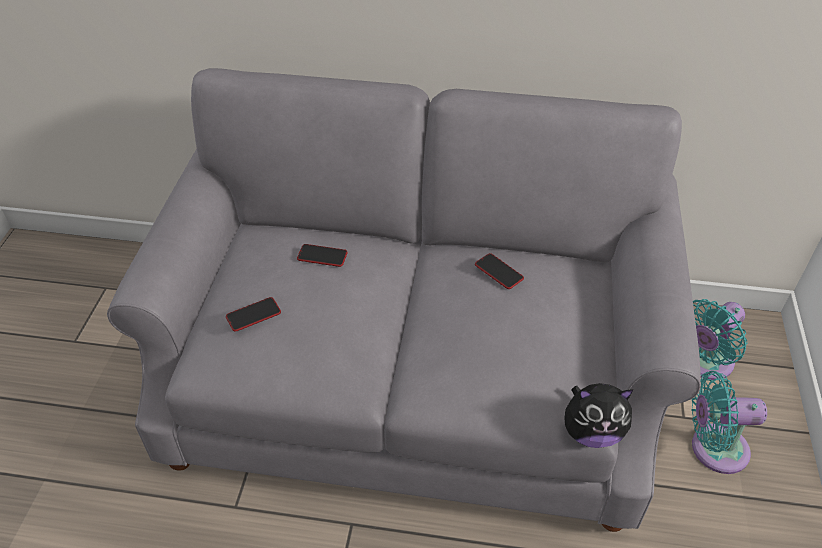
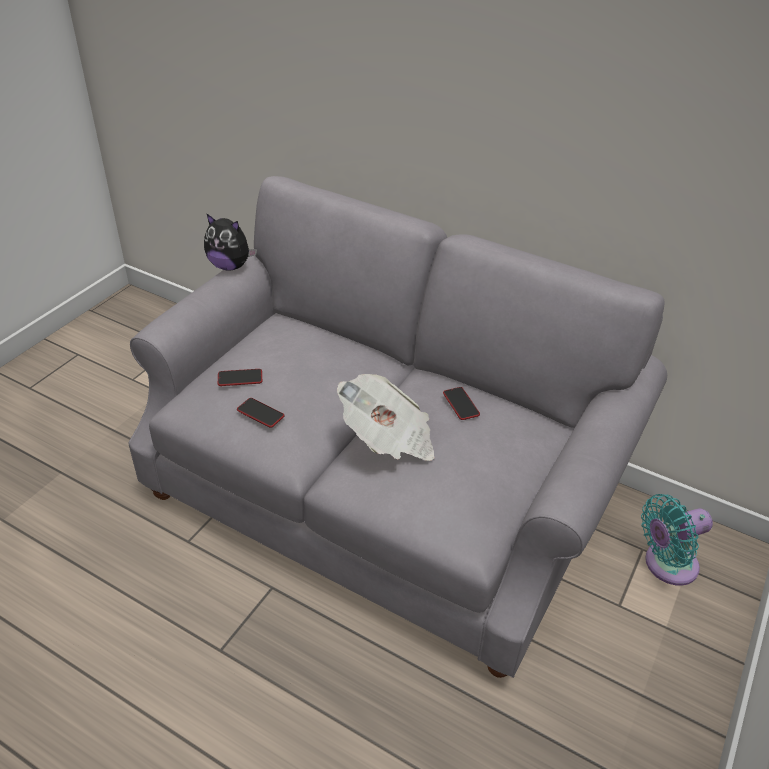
camera: 20 degrees right, 5 degrees down
phone [297,244,348,267] -> phone moved to [237,398,284,428]
plush toy [564,383,634,448] -> plush toy moved to [204,213,257,271]
turquoise fan [692,371,767,474] -> none
none -> newspaper [337,374,435,461]

